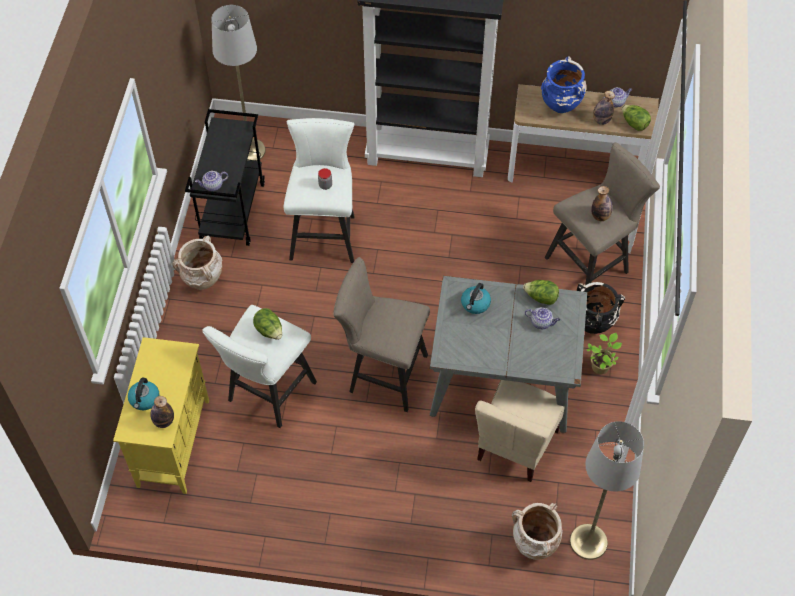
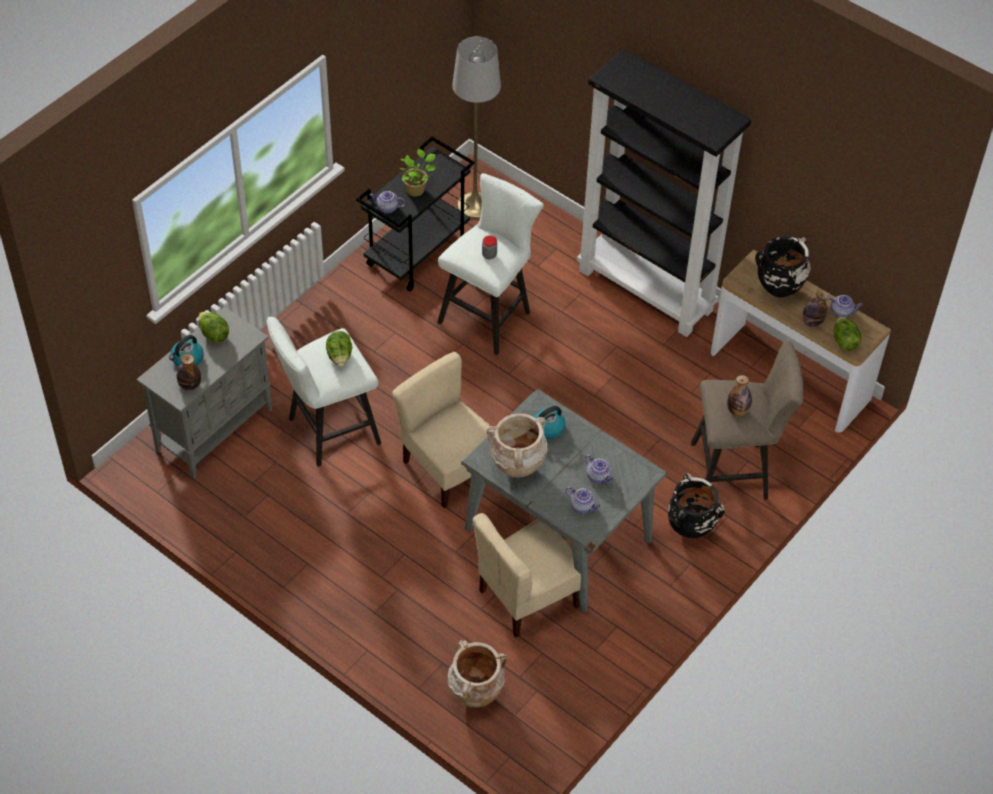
camera: 30 degrees right, 5 degrees down
yellow cabinet [113,337,209,494] -> grey cabinet [136,307,273,479]
beige vase [172,236,222,290] -> beige vase moved to [487,413,547,477]
beige stool [333,257,430,412] -> beige chair [392,352,492,508]
lettuce [523,280,559,305] -> lettuce moved to [199,312,229,343]
blue vase [541,56,586,113] -> black vase [755,236,811,297]
grey floor lamp [570,421,644,560] -> none
potted plant [587,333,622,374] -> potted plant moved to [400,149,437,196]
none -> teapot [566,487,601,514]

